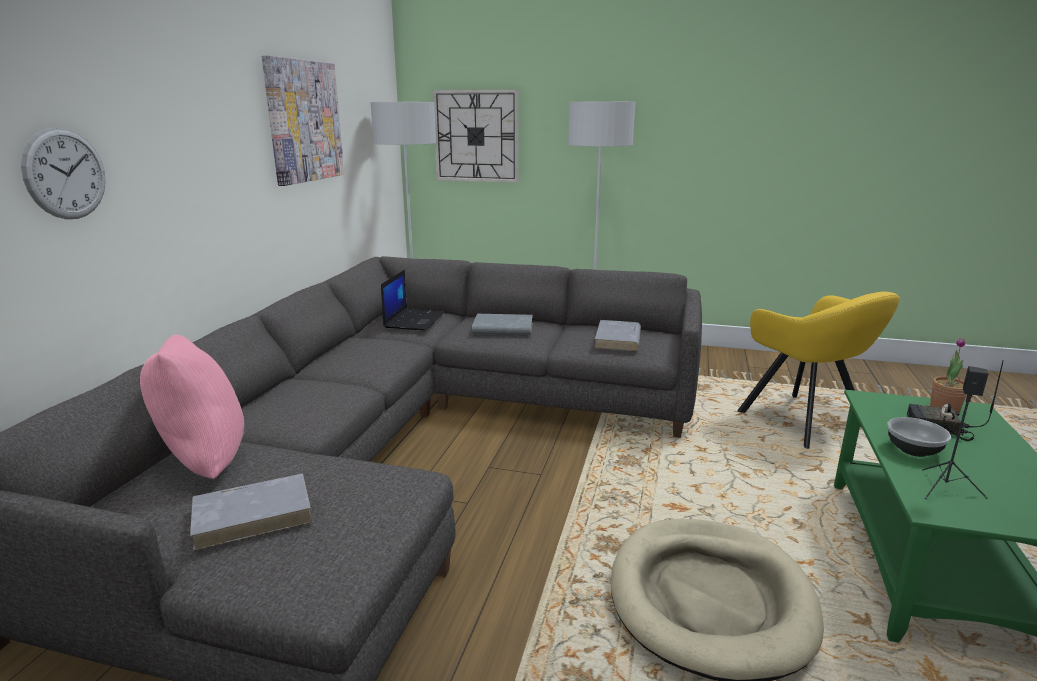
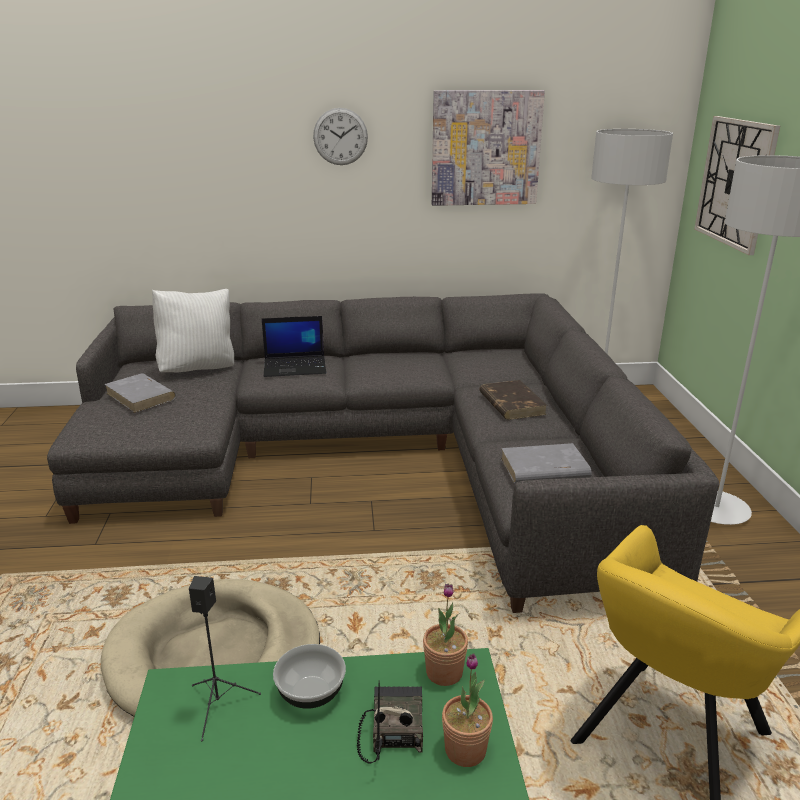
camera: 70 degrees right, 5 degrees up
wall clock [21,127,106,219] -> wall clock moved to [313,108,368,165]
pink pillow [140,335,244,479] -> white pillow [152,289,234,373]
laptop [381,270,445,331] -> laptop moved to [262,316,326,377]
grey book [472,314,533,335] -> brown book [479,380,548,420]
none -> potted plant [423,583,468,686]

